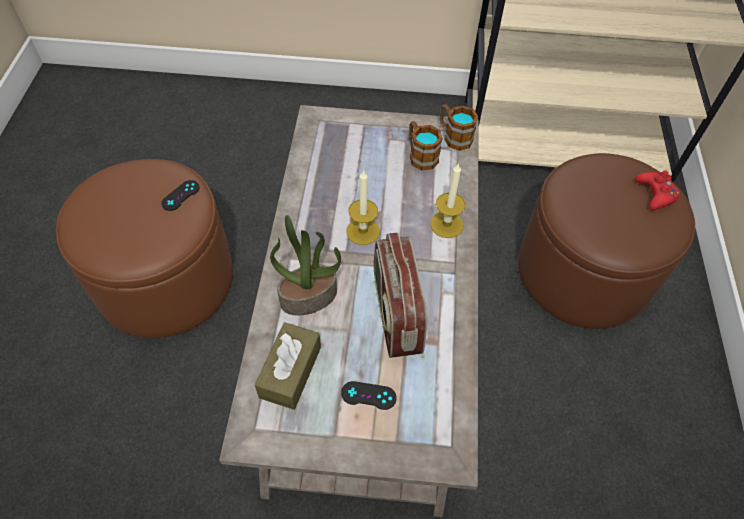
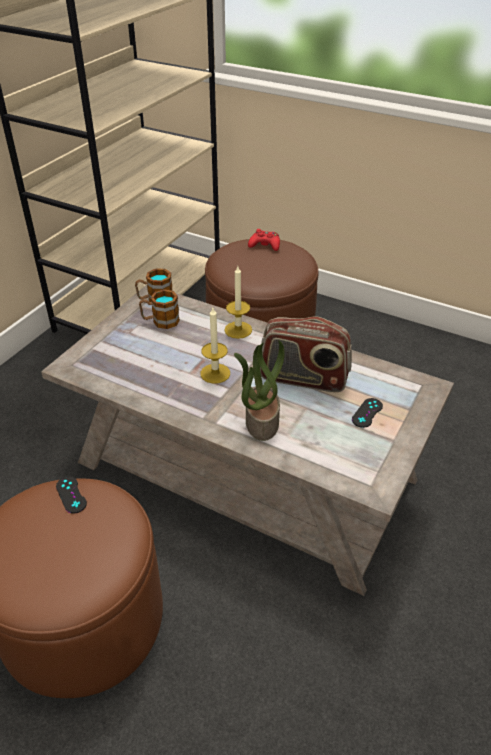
camera: 65 degrees left, 15 degrees down
brown tissue box [255,322,321,410] -> none

